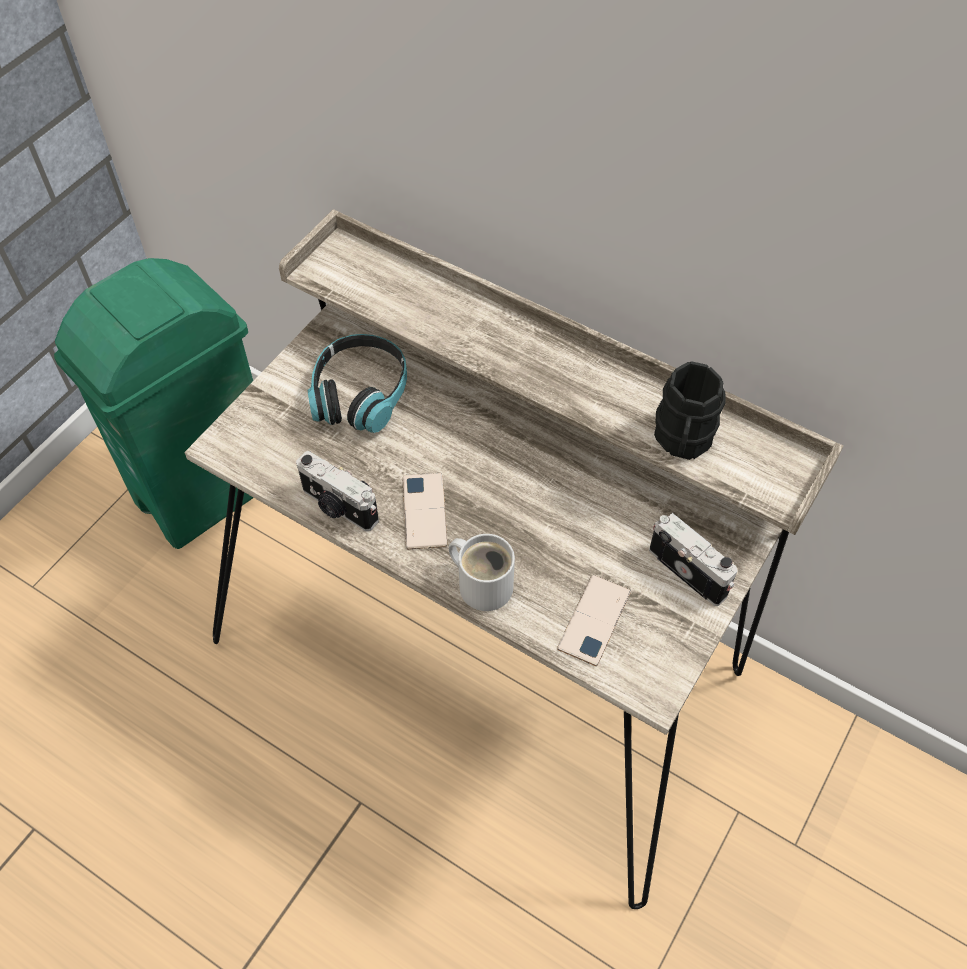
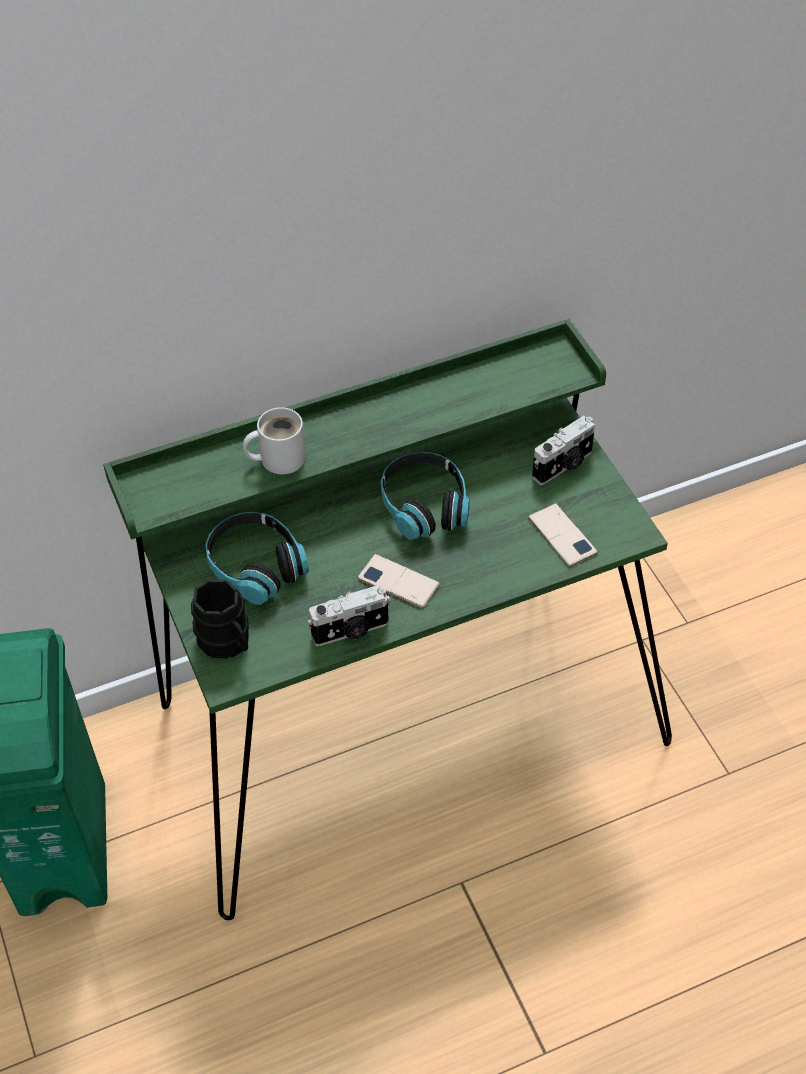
camera: 55 degrees left, 5 degrees down
beige desk [184,209,843,909] -> green desk [103,319,672,920]
white mug [449,534,515,611] -> white mug moved to [243,407,306,474]
camera [649,513,737,606] -> camera turned 150 degrees clockwise [532,416,595,485]
black mug [654,361,726,460] -> black mug moved to [191,580,249,658]
none -> headphones [381,452,470,540]

